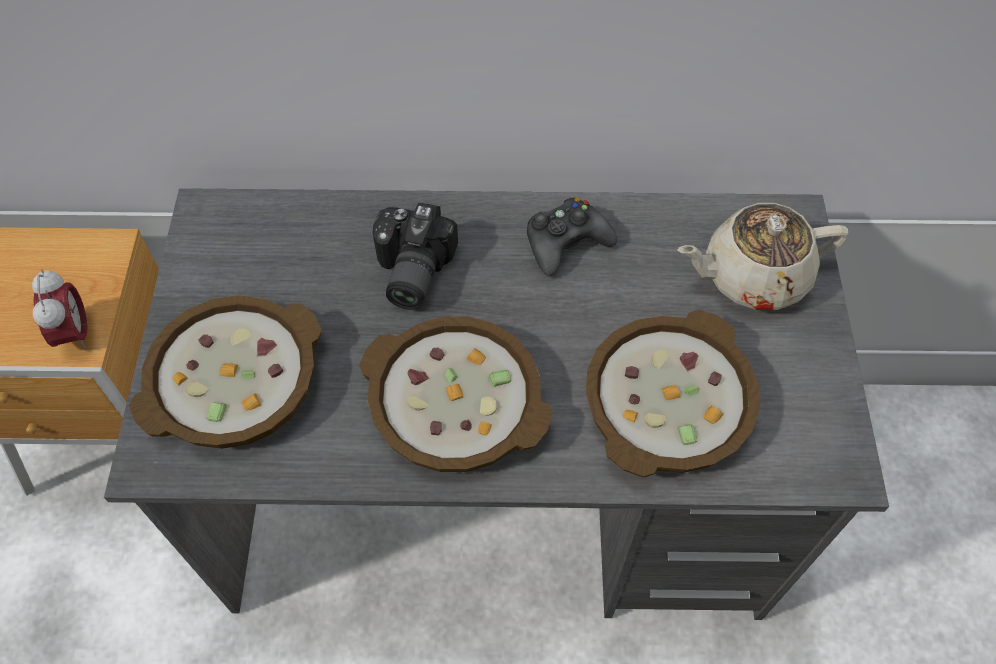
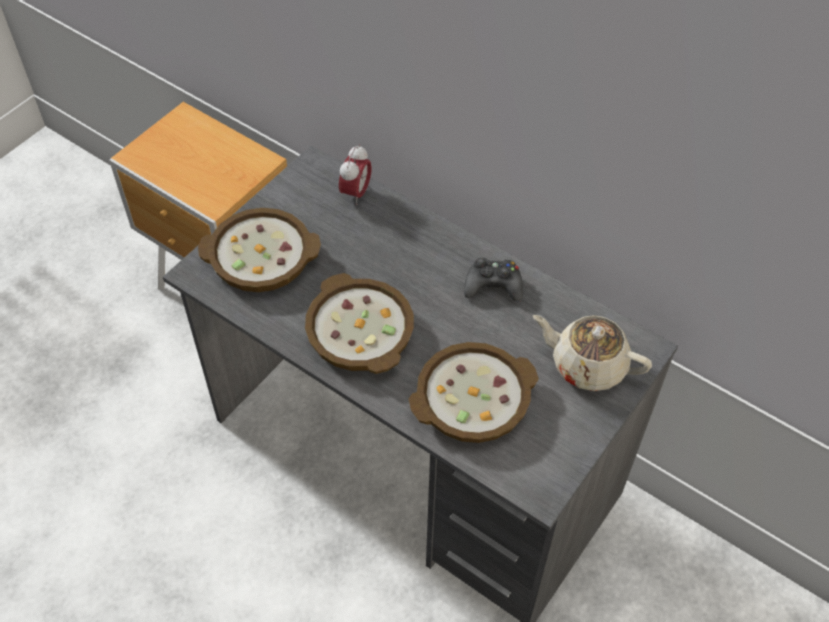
camera: 35 degrees right, 5 degrees down
alarm clock [32,269,88,350] -> alarm clock moved to [339,144,372,205]
camera [373,202,458,310] -> none

